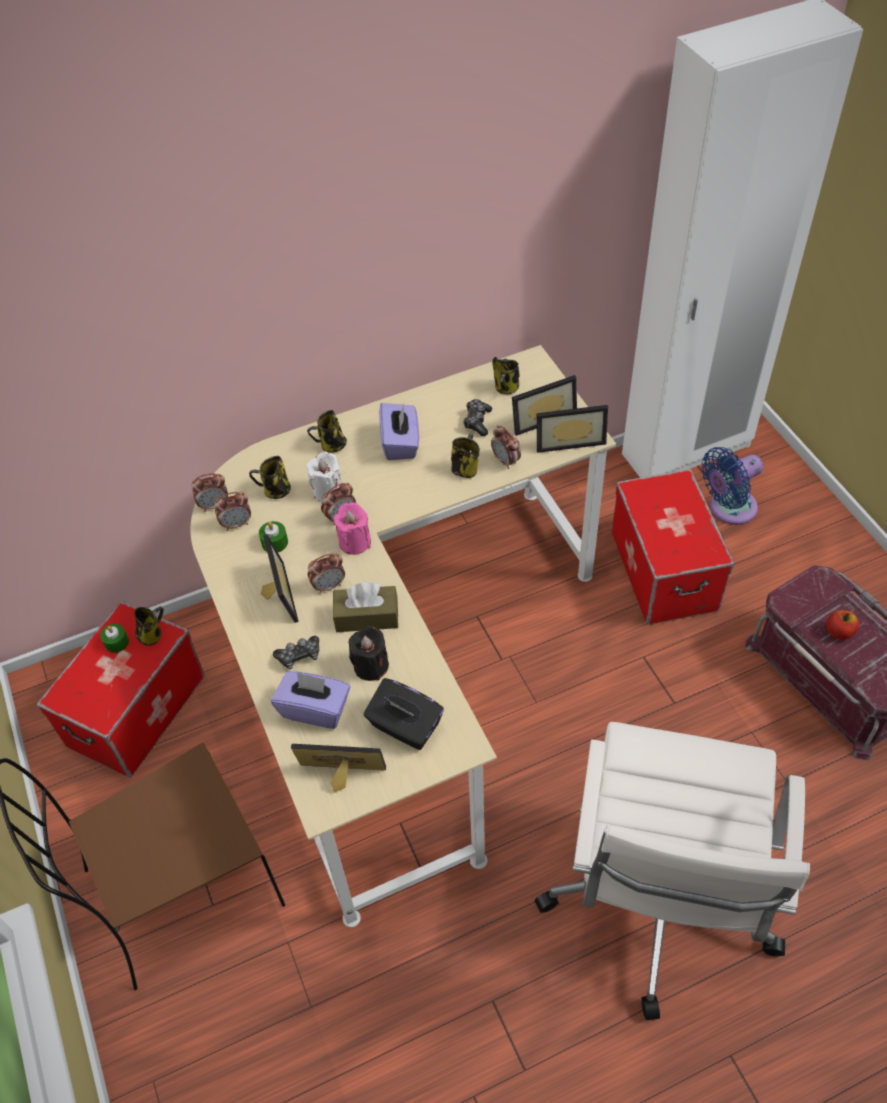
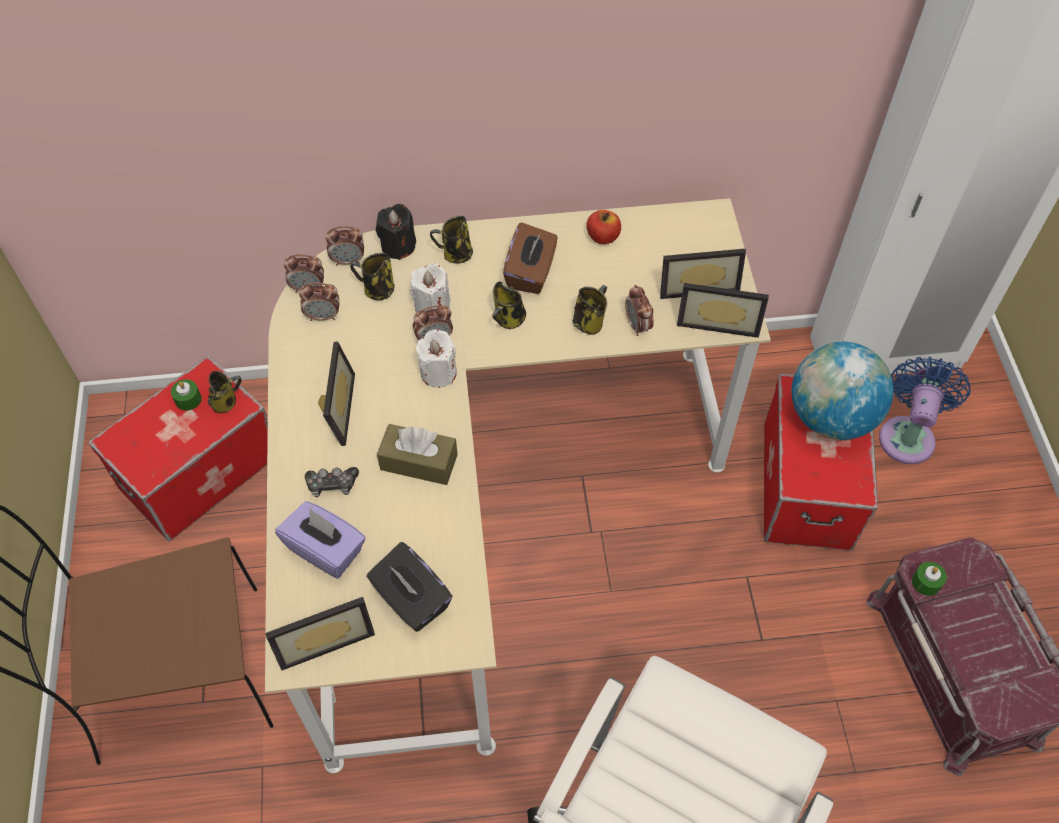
camera: 15 degrees right, 5 degrees up
green candle [259,521,288,552] -> green candle moved to [912,562,947,596]
picture frame [291,744,386,793] -> picture frame turned 135 degrees clockwise [265,597,375,671]
alarm clock [308,553,345,594] -> alarm clock moved to [325,226,364,266]
pink candle [333,503,371,555] -> white candle [416,329,457,388]
black candle [348,626,389,681] -> black candle moved to [376,204,416,260]
purple tissue box [379,403,419,460] -> brown tissue box [503,222,558,294]
game controller [463,399,492,436] -> none
mug [492,357,520,394] -> mug moved to [492,282,526,329]
blue fan [701,447,763,525] -> blue fan turned 120 degrees clockwise [879,357,971,464]
apple [826,610,859,640] -> apple moved to [587,210,621,244]
none -> globe [792,342,894,440]

